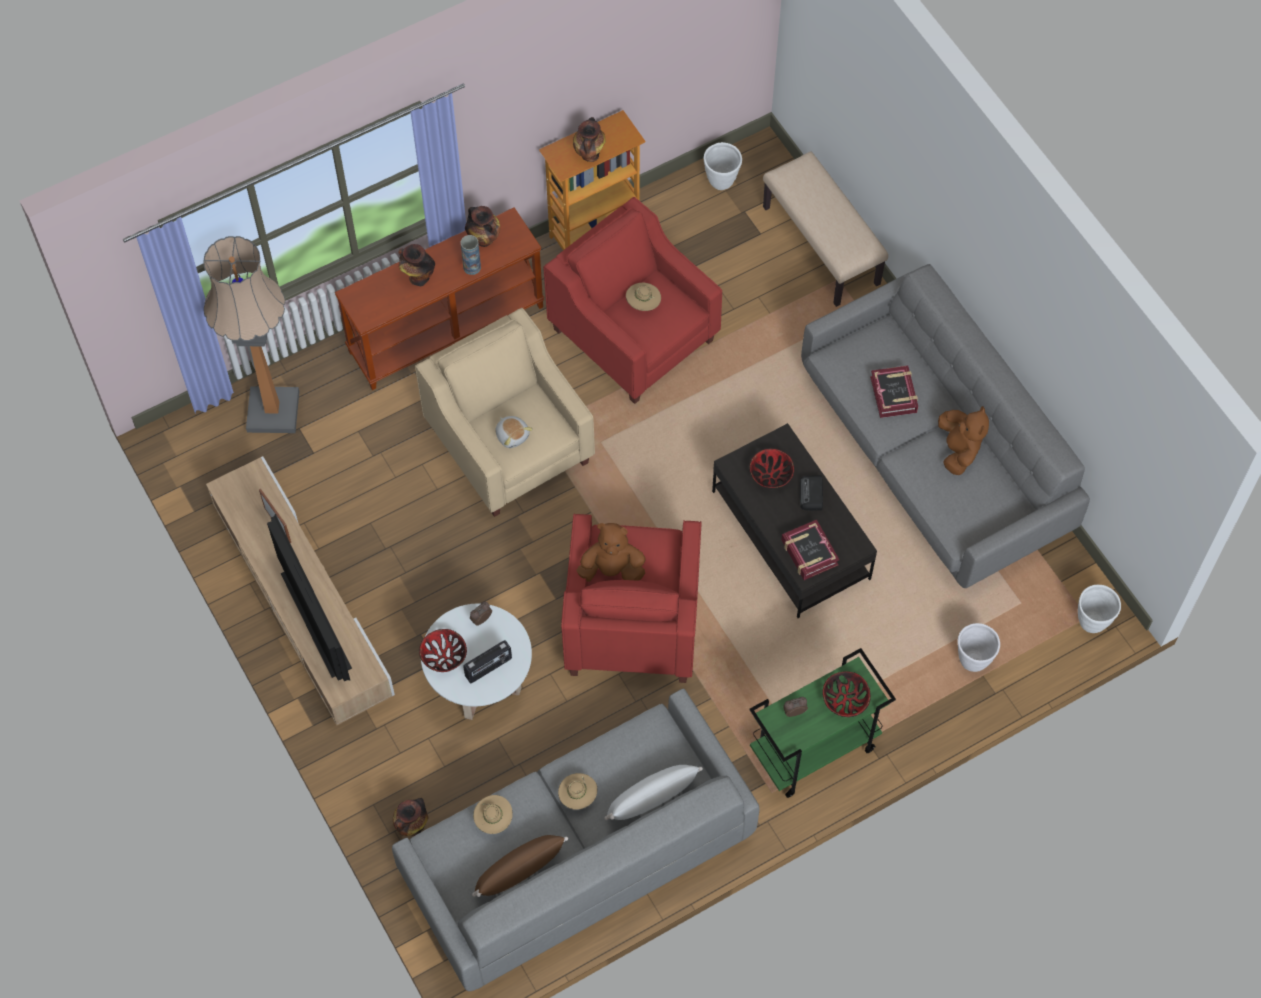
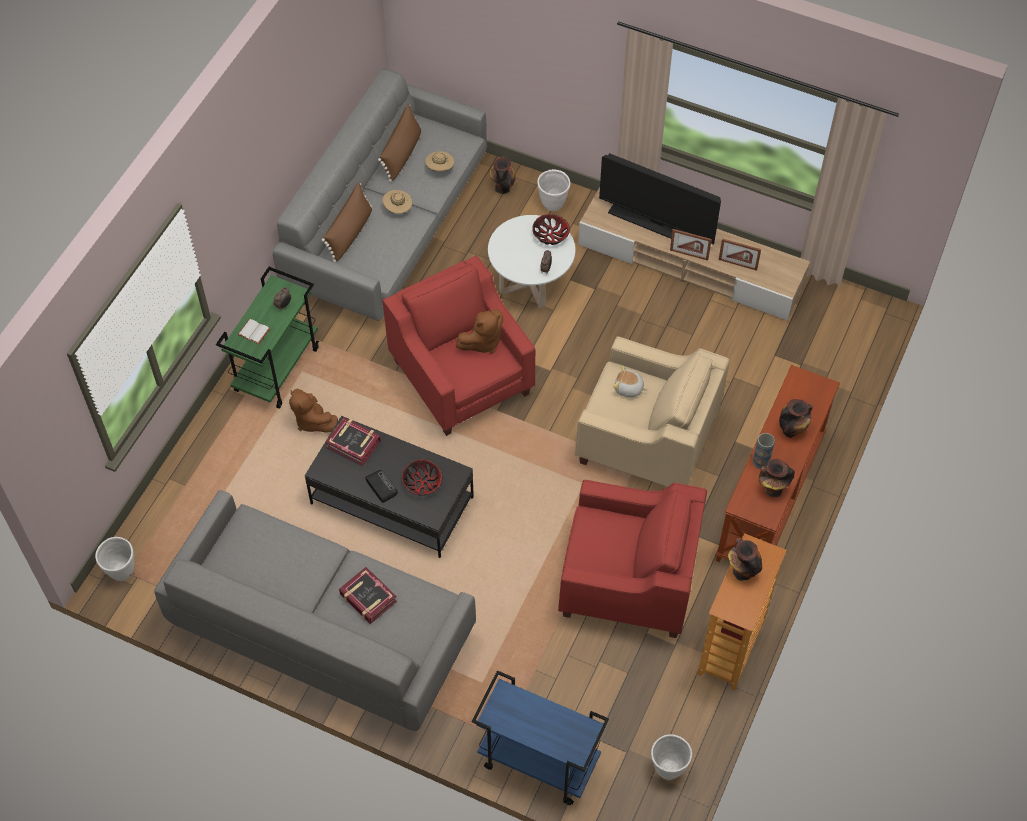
camera: 145 degrees right, 5 degrees down
floor lamp [203,236,299,433] -> none
radio [463,640,512,683] -> none
white pillow [605,765,703,820] -> brown pillow [322,182,372,263]
beige hat [626,283,661,311] -> none
beige bench [763,151,888,307] -> blue cart [472,670,609,805]
bowl [822,671,871,717] -> white book [237,319,270,344]
brown plush toy [938,406,989,475] -> brown plush toy moved to [289,389,338,433]
white planter [957,623,1000,672] -> white planter moved to [537,169,570,211]
none -> picture frame [670,229,712,260]

